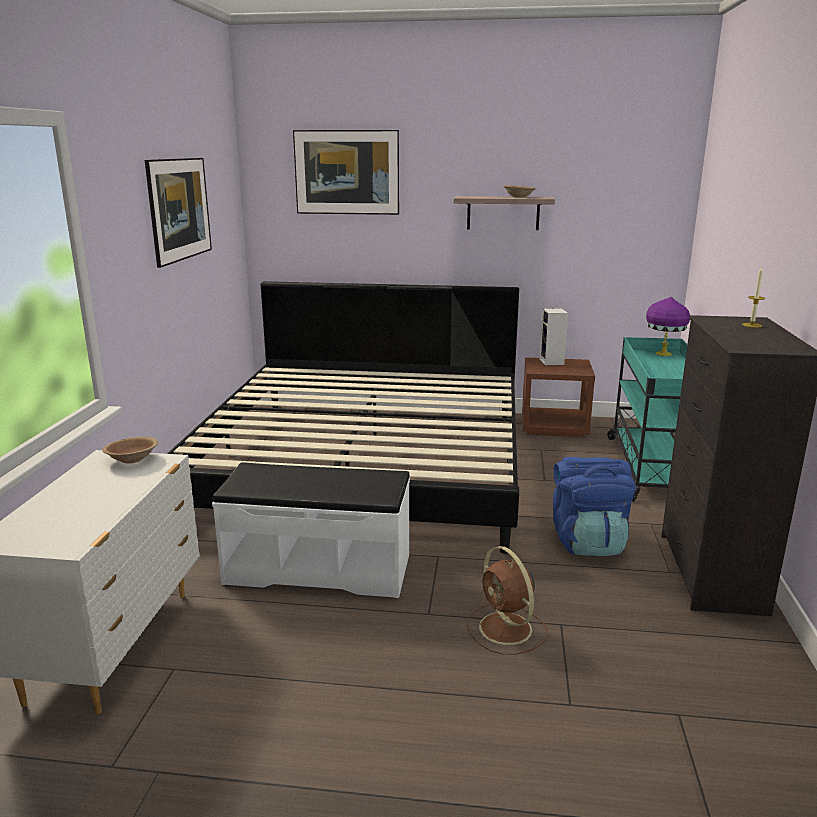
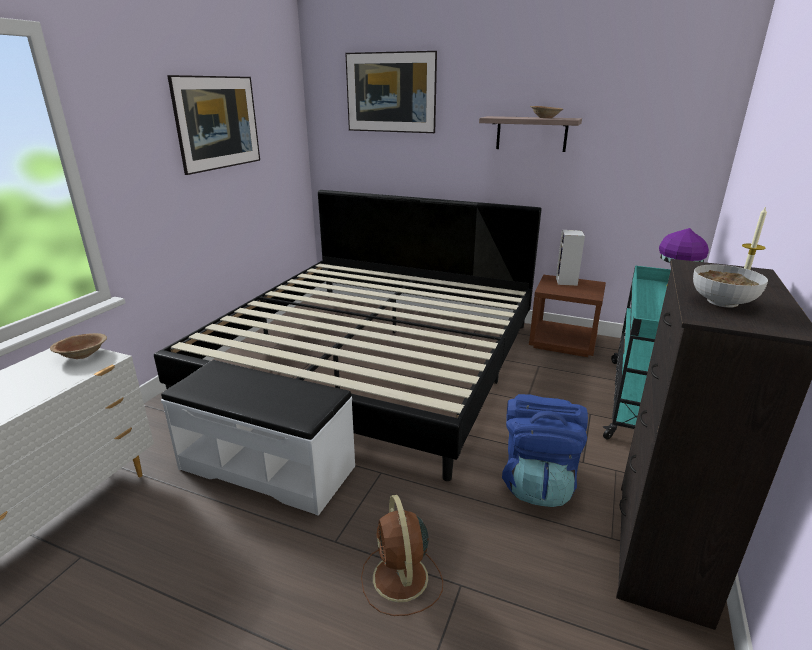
camera: 15 degrees right, 5 degrees up
none -> bowl [693,265,768,308]

